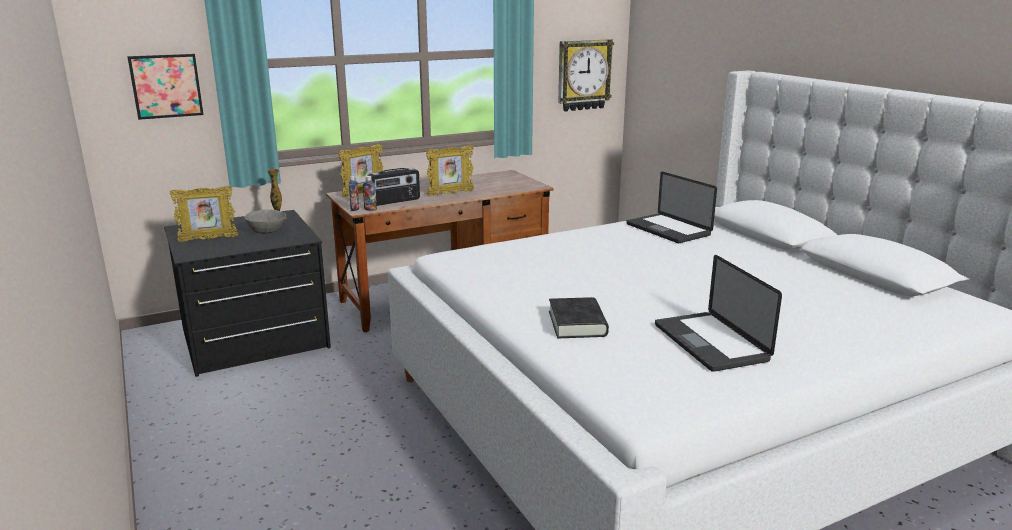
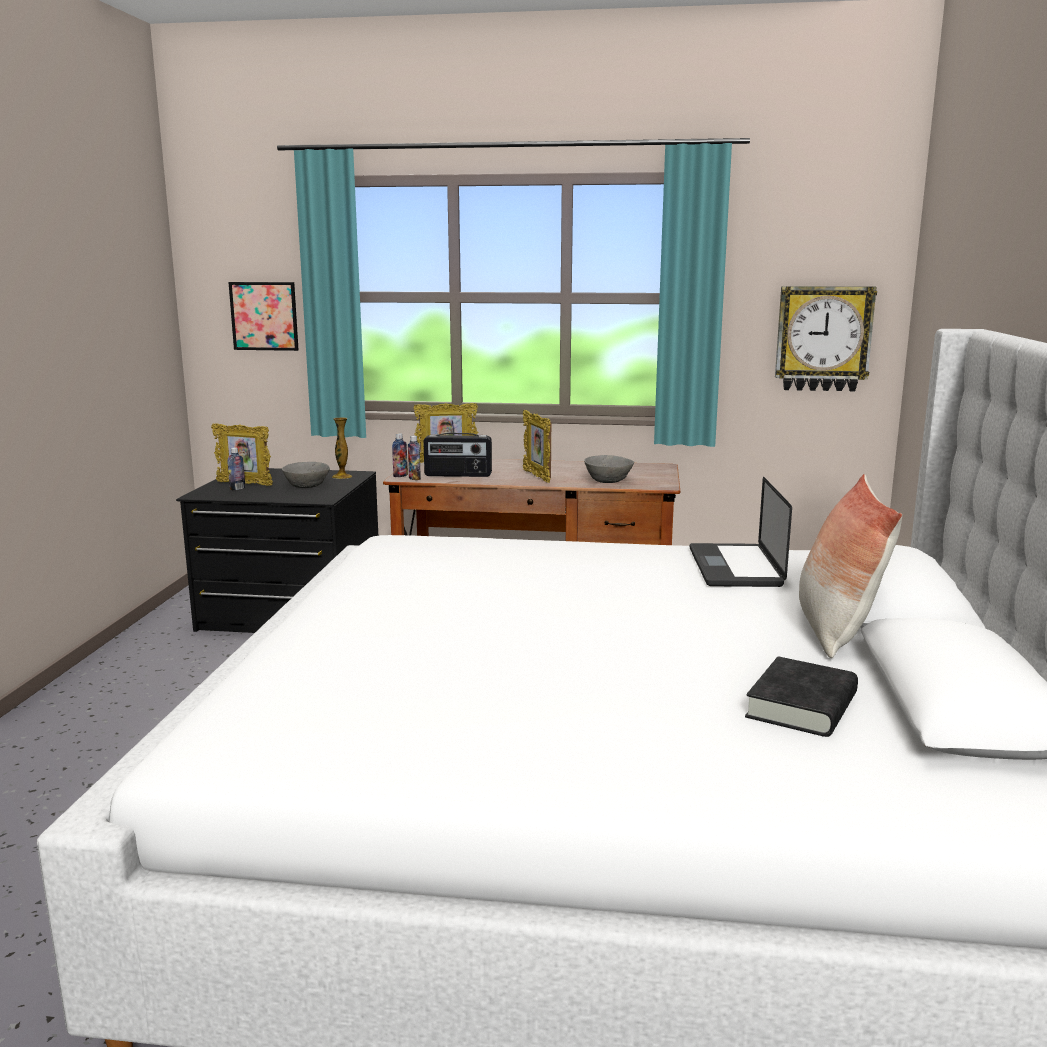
camera: 35 degrees right, 5 degrees down
picture frame [426,145,474,196] -> picture frame turned 60 degrees clockwise [523,410,551,483]
black book [549,297,609,338] -> black book moved to [745,656,858,737]
laptop [655,255,782,372] -> none
none -> bottle [228,448,245,490]
none -> grey bowl [584,455,634,483]
none -> pillow [799,474,902,658]

